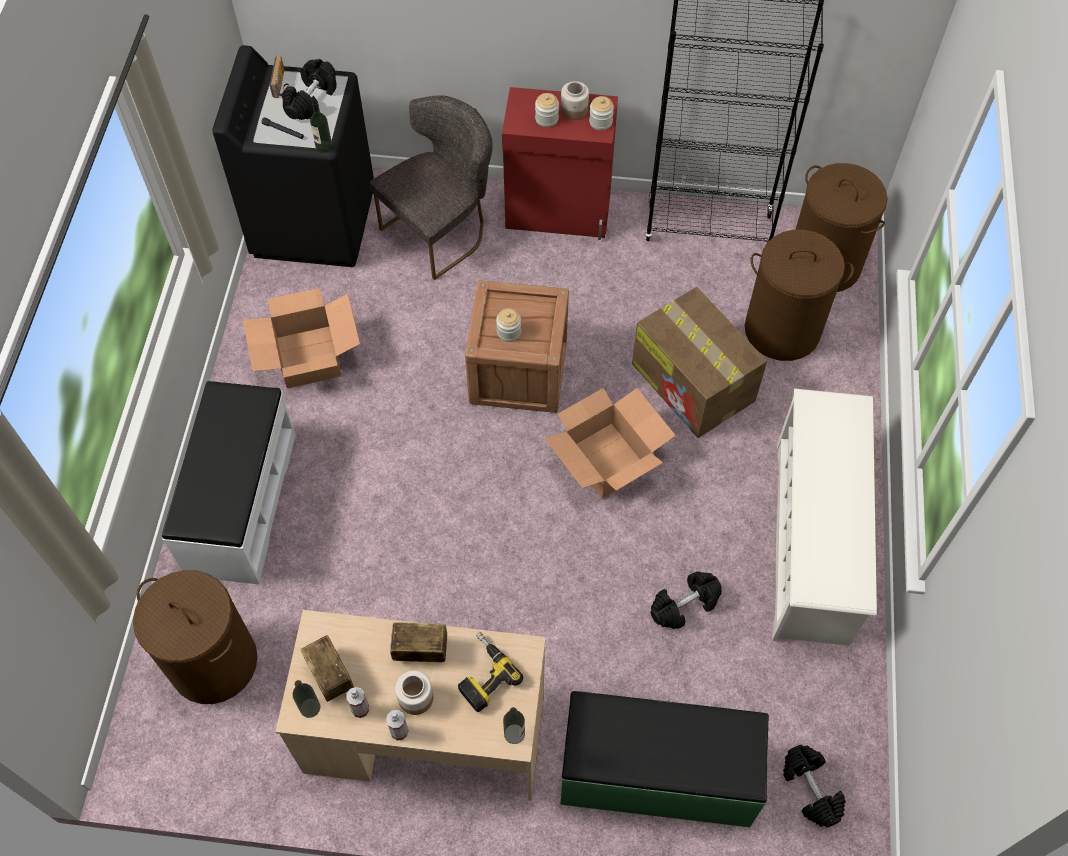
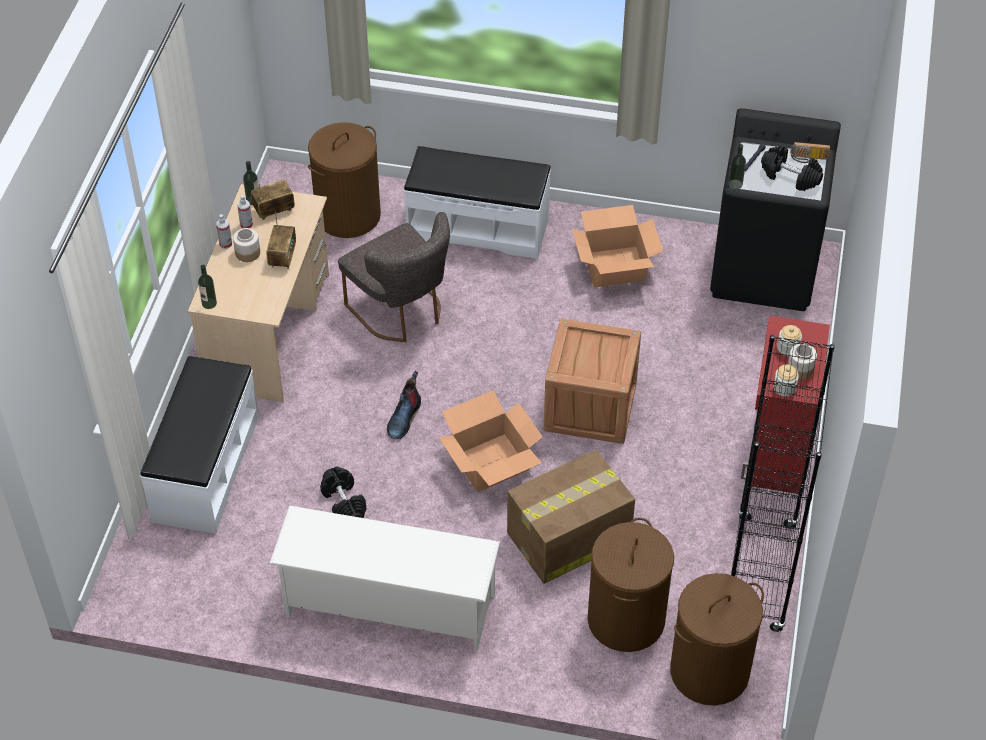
camera: 95 degrees right, 10 degrees down
grey chair [370,95,493,280] -> grey chair moved to [338,212,450,342]
power drill [458,632,523,712] -> none
jar [496,308,521,342] -> none
green bench [560,691,769,827] -> white bench [140,356,259,534]
black dumbbell [783,745,846,828] -> none
none -> boot [387,371,421,439]

